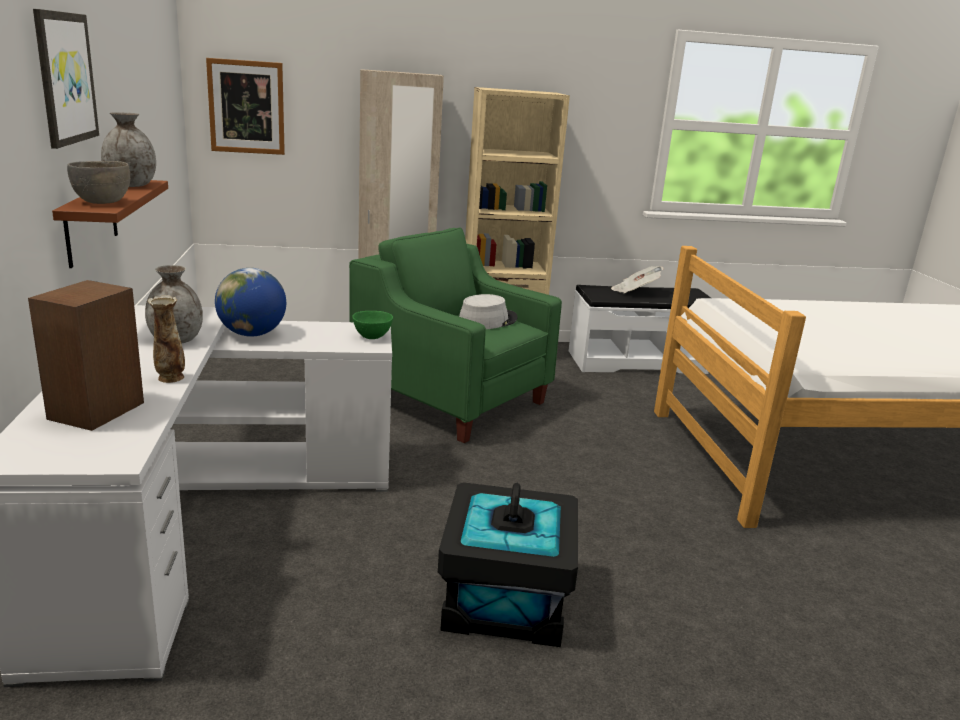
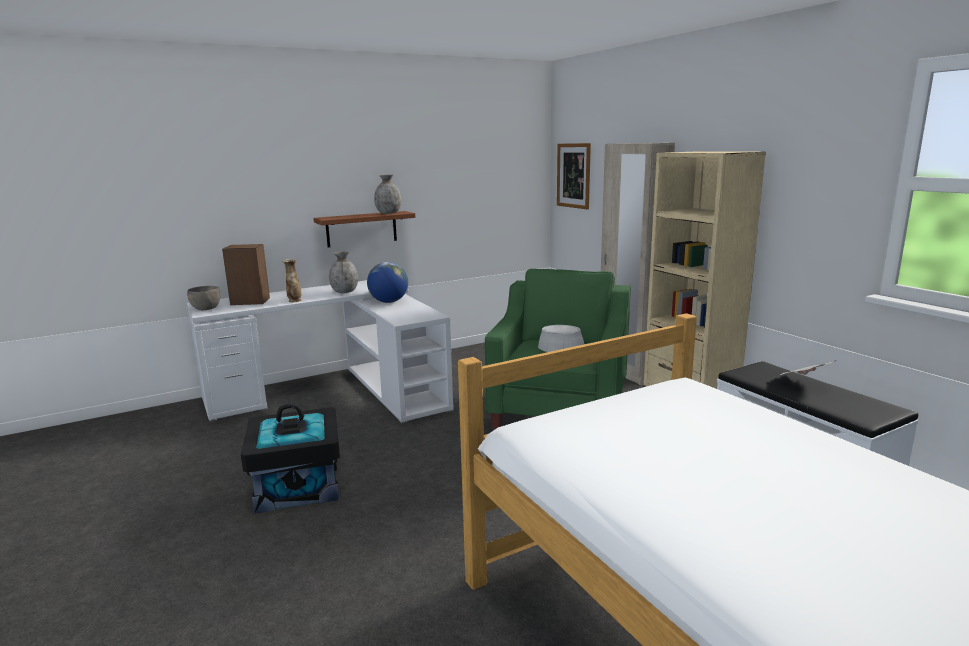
camera: 70 degrees right, 5 degrees down
picture [33,9,99,149] -> none
grey bowl [67,161,130,204] -> grey bowl moved to [187,286,220,310]
green bowl [352,311,393,339] -> none

